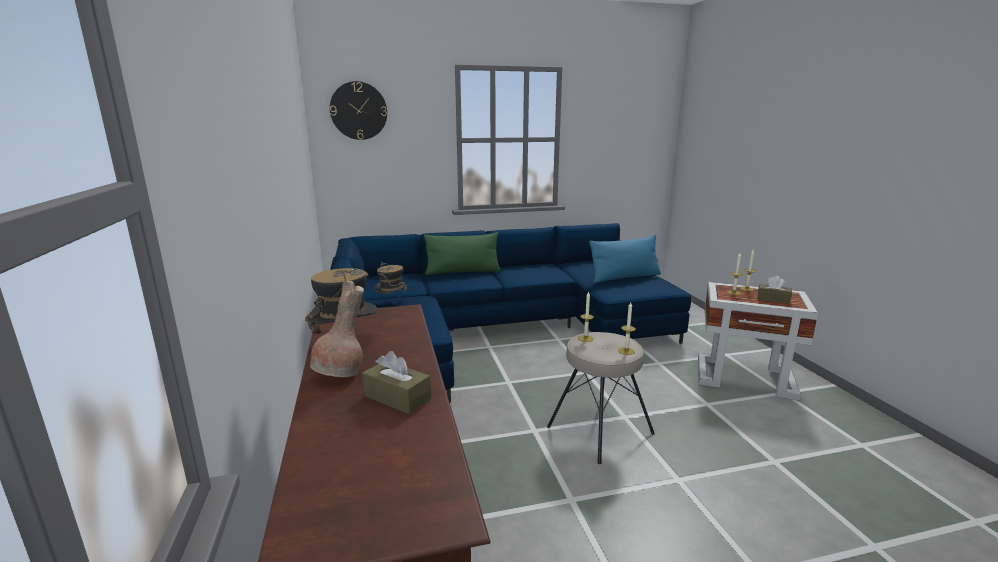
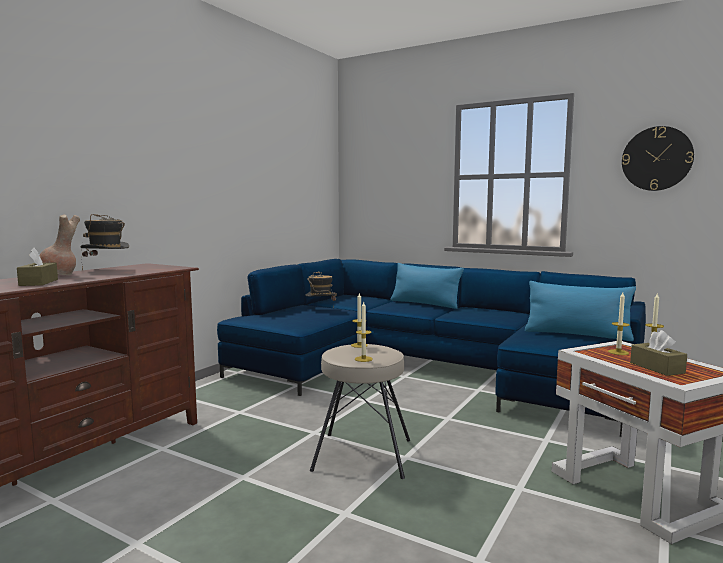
camera: 45 degrees right, 10 degrees down
wall clock [330,81,387,140] -> wall clock moved to [622,126,694,191]
green pillow [424,232,500,275] -> blue pillow [391,263,464,309]

